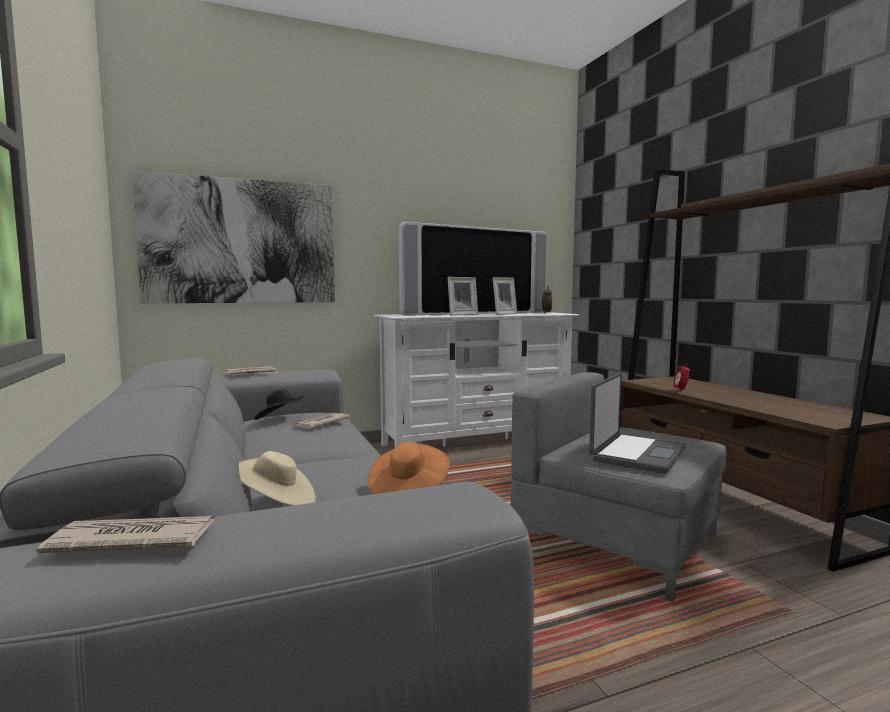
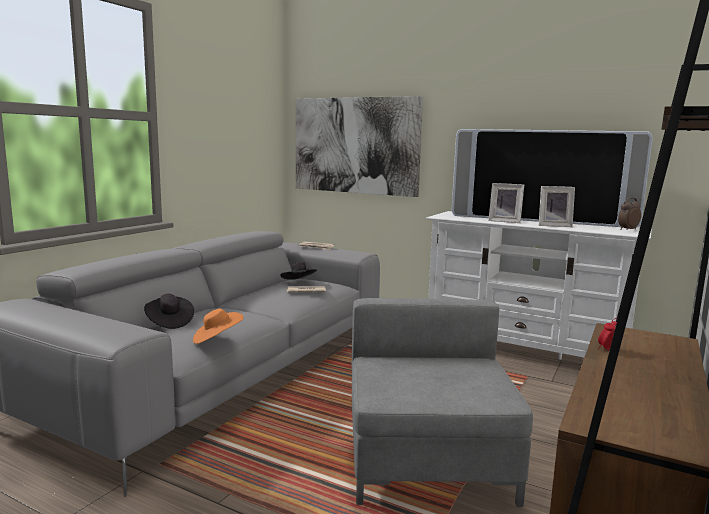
camera: 50 degrees right, 5 degrees up
newspaper [37,516,215,553] -> none
beige hat [239,451,316,506] -> black hat [144,294,194,329]
laptop [589,373,686,474] -> none

